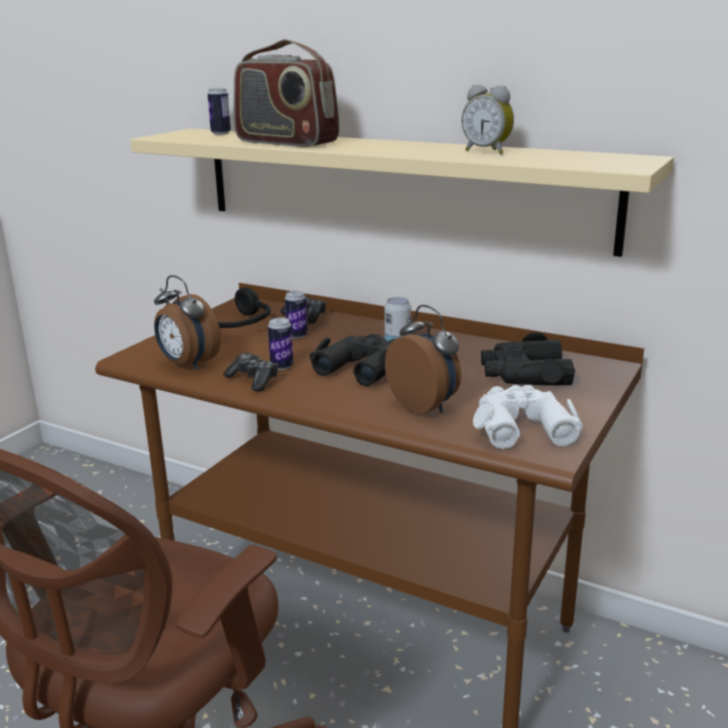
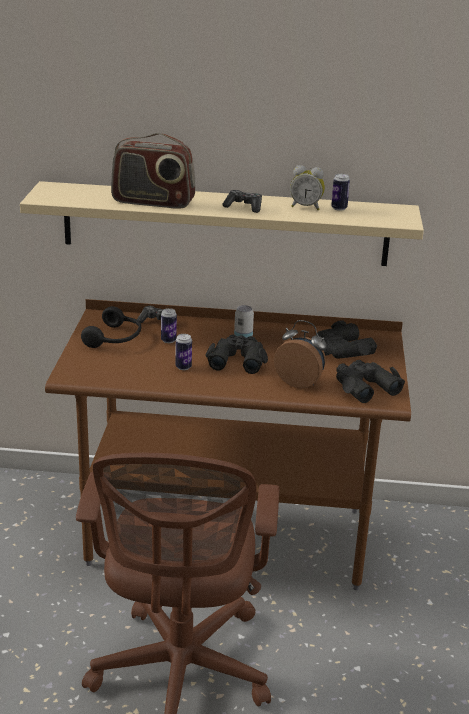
camera: 25 degrees left, 5 degrees up
alarm clock [154,275,221,370] -> none
can [208,88,231,135] -> can moved to [331,174,350,211]
game controller [223,353,278,392] -> game controller moved to [222,190,262,213]
white binoculars [473,385,583,449] -> black binoculars [336,360,405,403]

